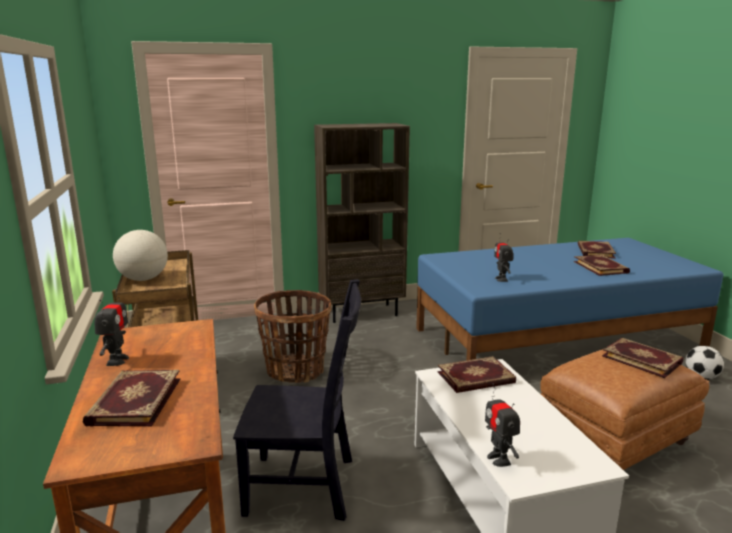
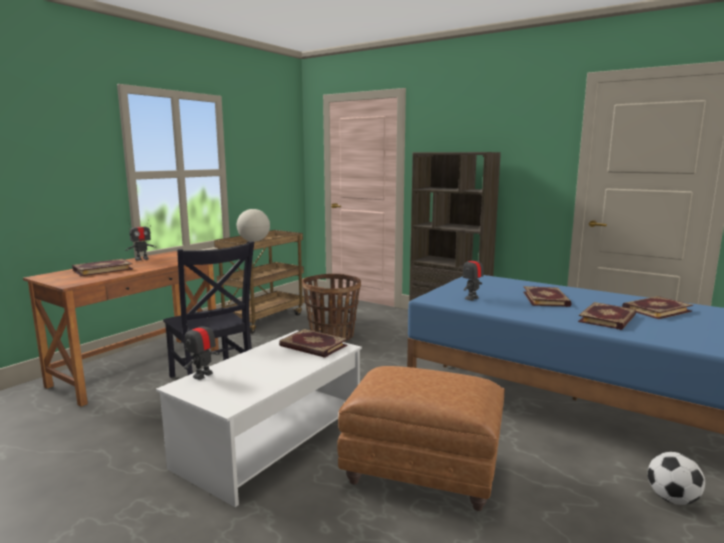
camera: 50 degrees right, 5 degrees down
book [602,338,683,378] -> book moved to [523,286,571,307]

